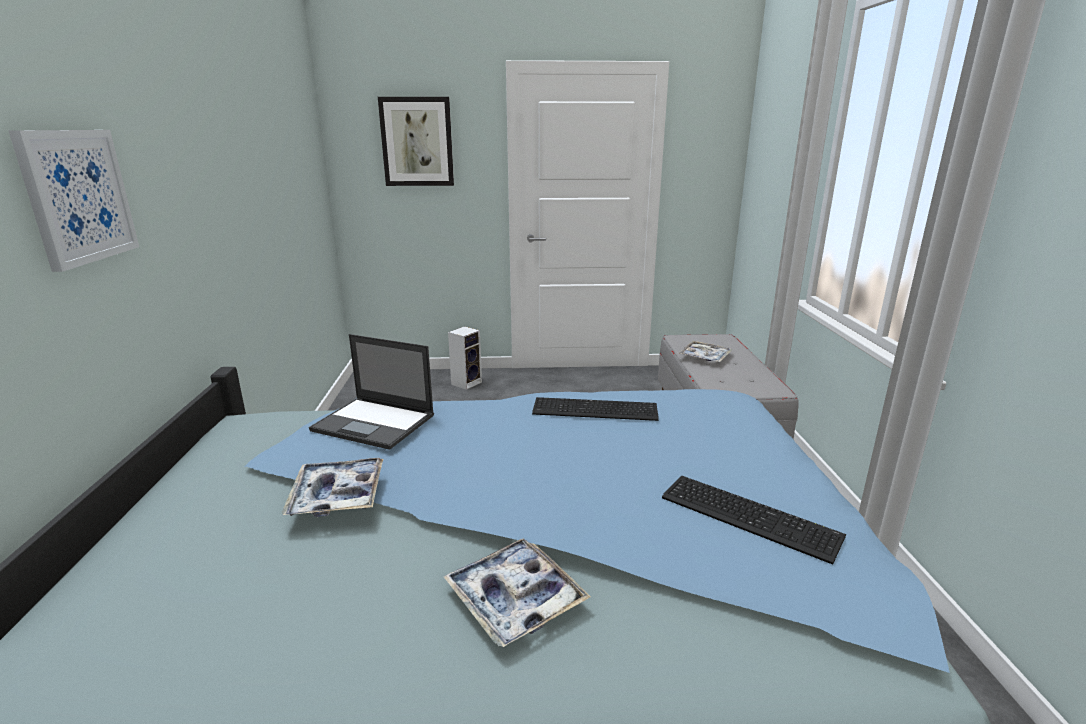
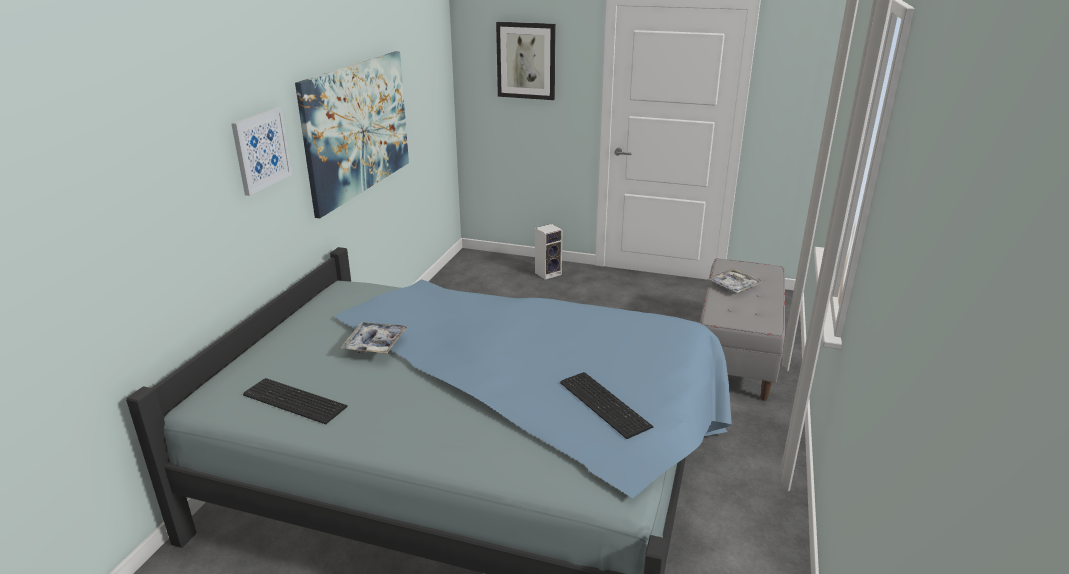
camera: 20 degrees right, 5 degrees up
laptop [309,334,434,450] -> none
tray [443,539,591,647] -> none
keyboard [532,397,659,421] -> keyboard moved to [243,378,348,424]
none -> picture [295,51,409,218]

